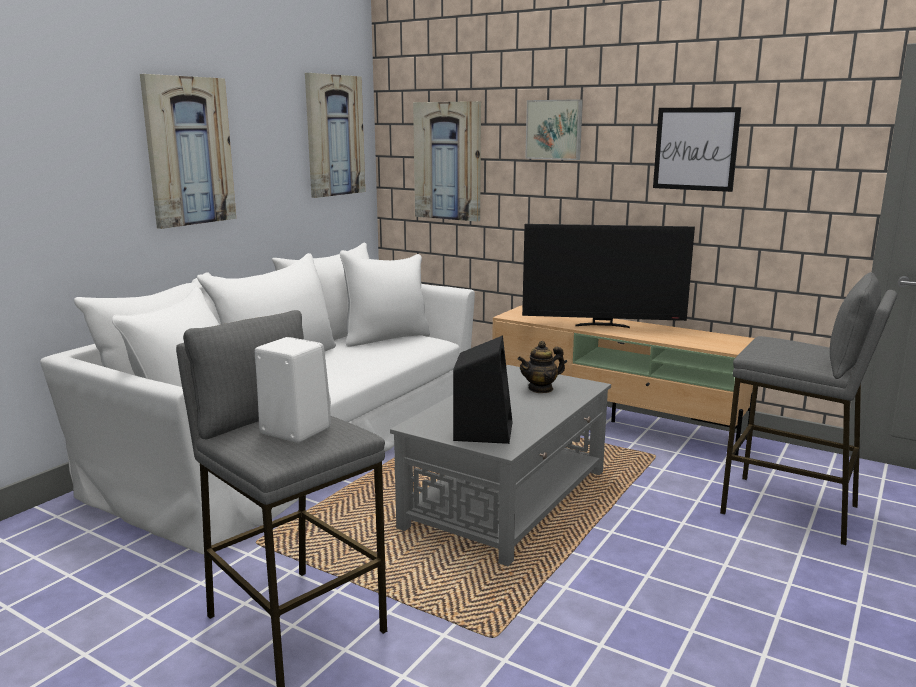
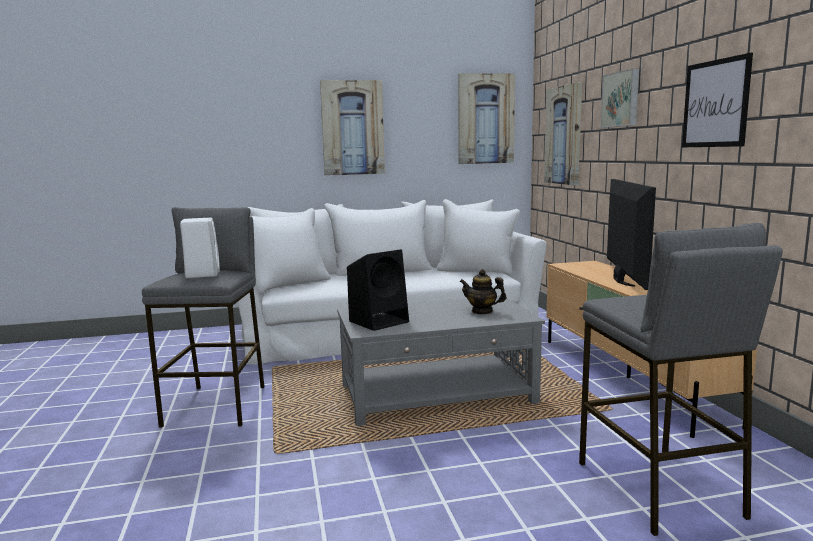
camera: 45 degrees right, 5 degrees down
television [522,224,695,328] -> television turned 135 degrees counterclockwise [607,179,656,290]

